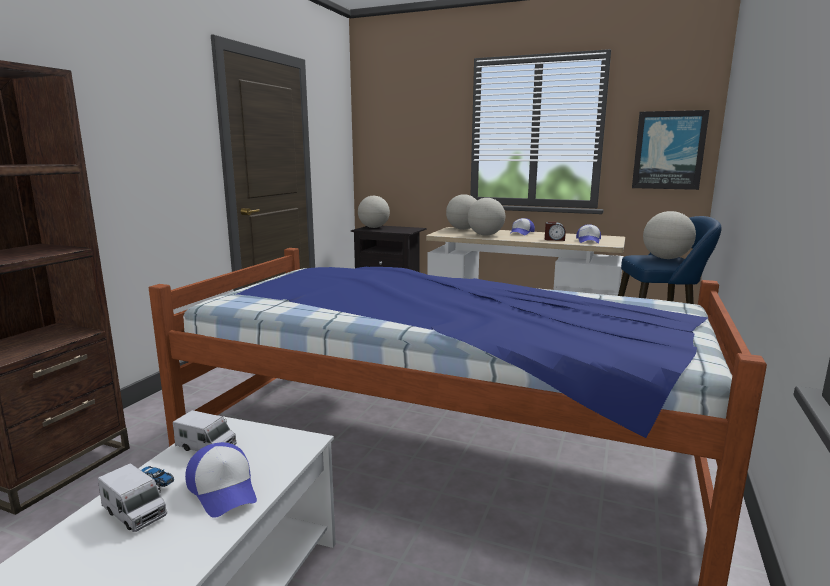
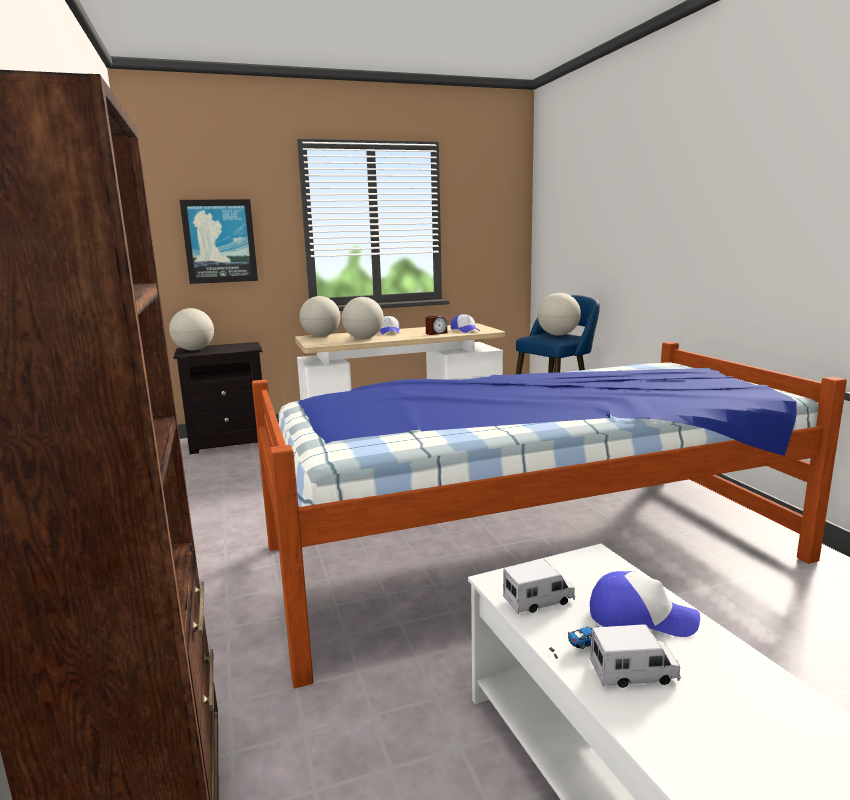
camera: 40 degrees left, 0 degrees up
picture [632,110,709,190] -> picture moved to [180,199,258,284]

